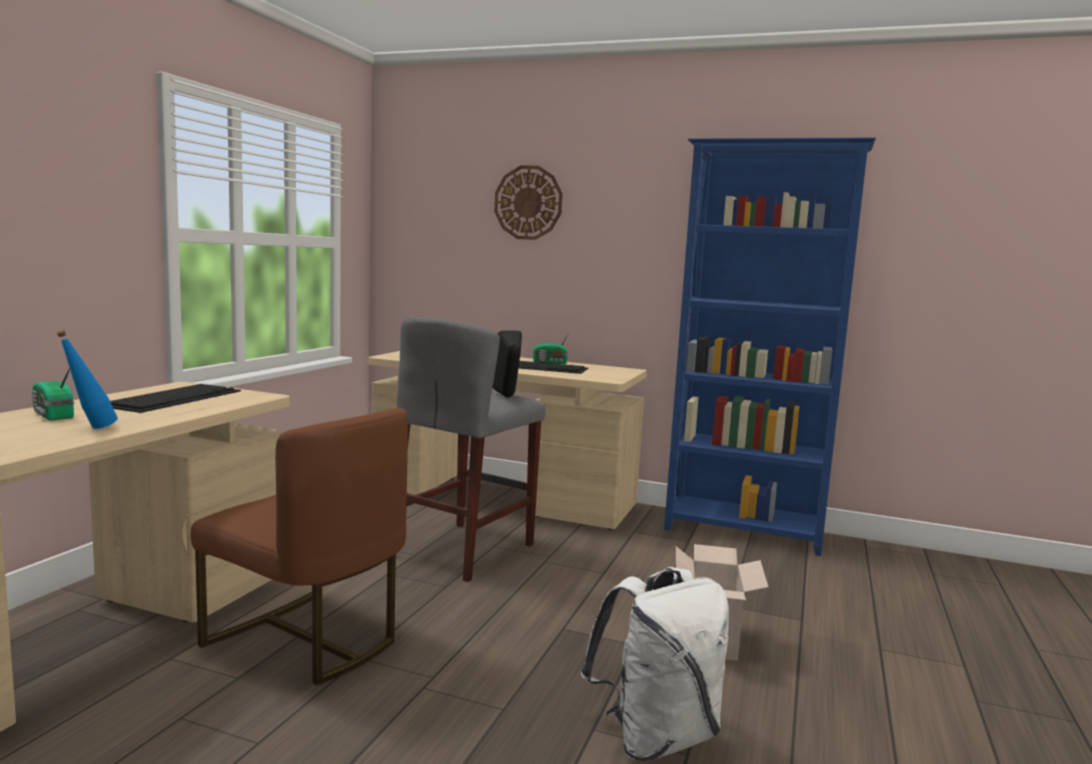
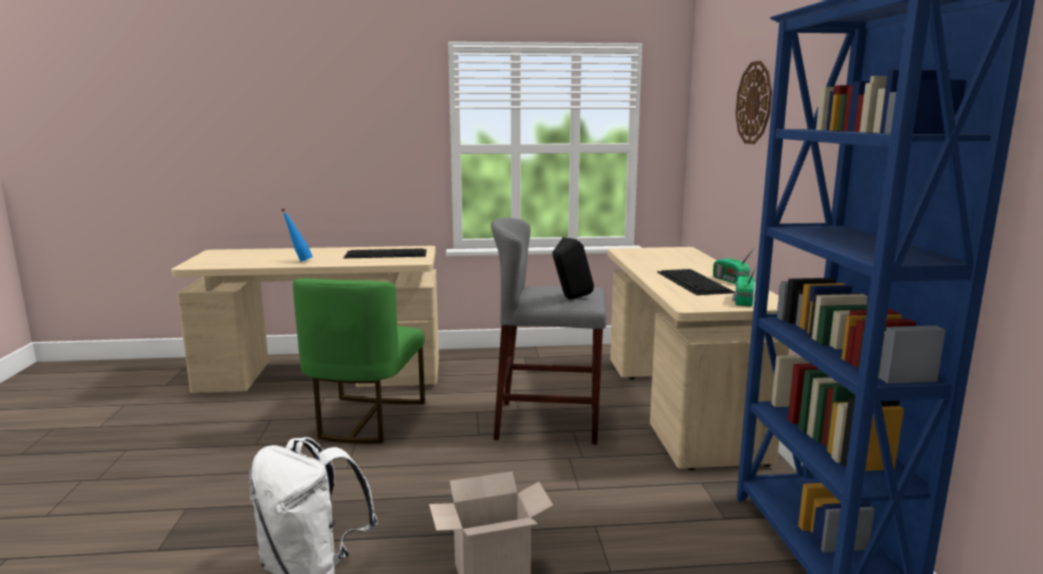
camera: 65 degrees right, 5 degrees up
radio [32,367,74,421] -> radio moved to [732,267,756,307]
brown chair [190,408,408,685] -> green chair [293,279,425,444]

